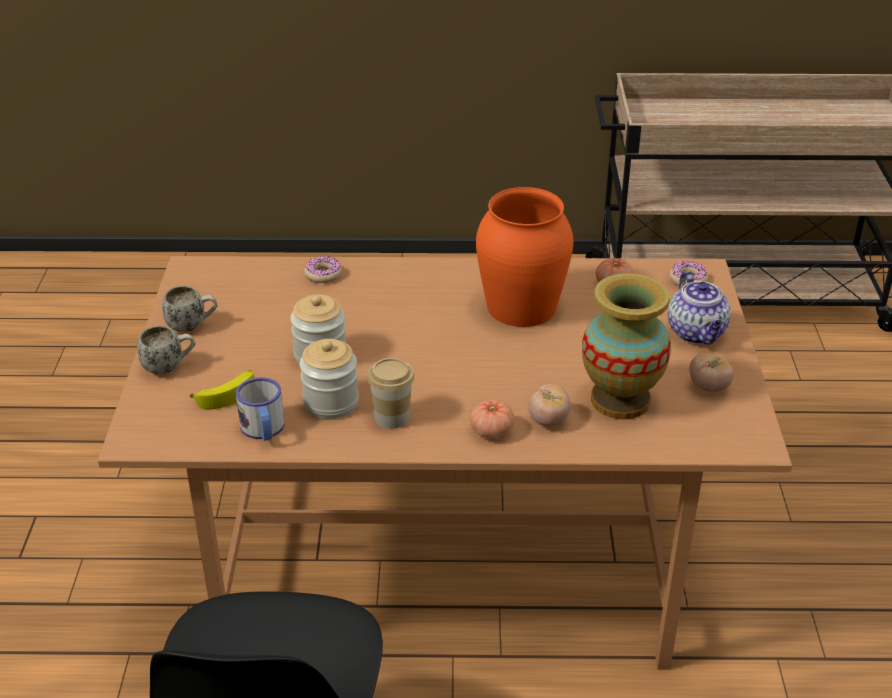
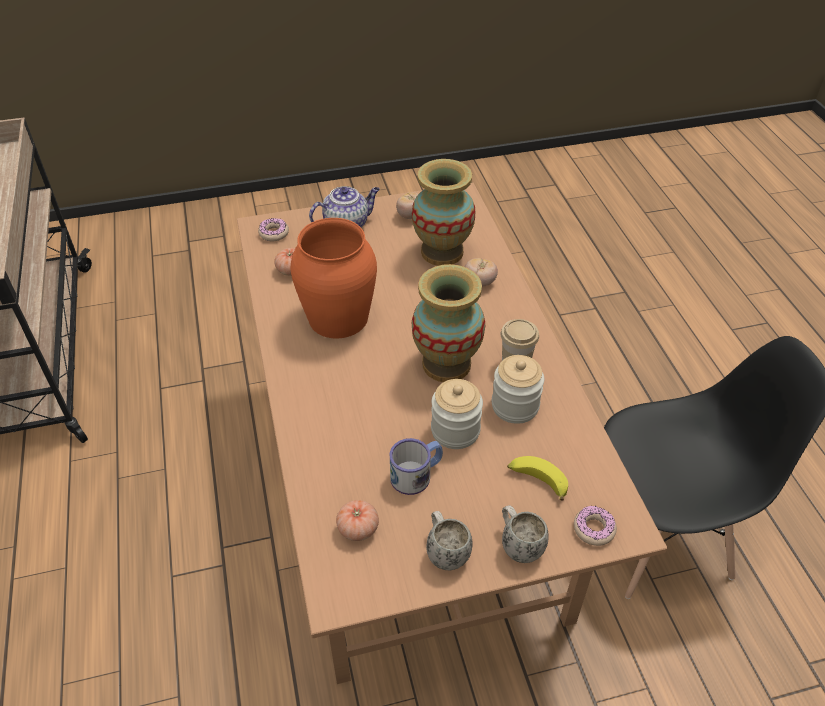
camera: 105 degrees left, 10 degrees up
mug [236,377,284,441] -> mug moved to [390,438,443,495]
donut [304,256,342,283] -> donut moved to [574,506,617,546]
tomato [470,400,514,439] -> tomato moved to [336,500,379,541]
none -> vase [412,264,485,382]

